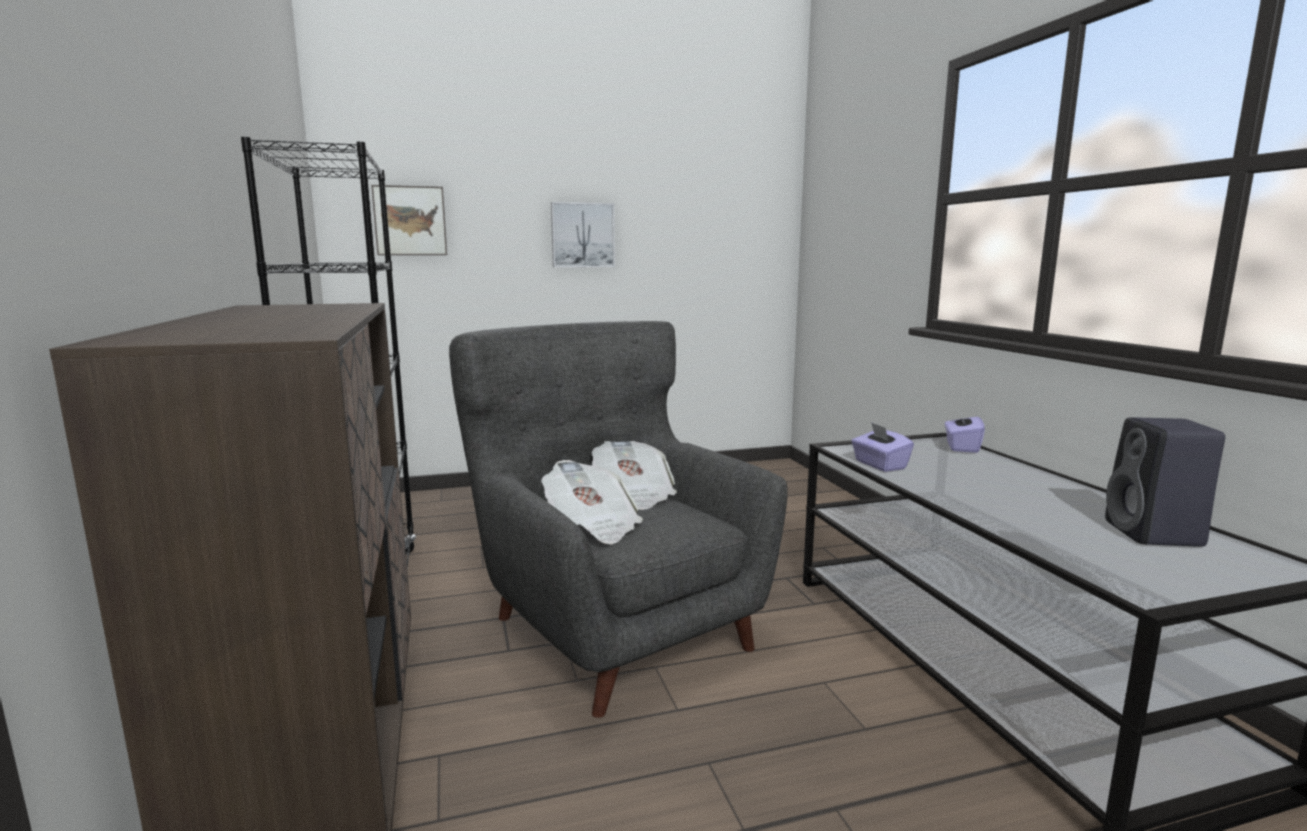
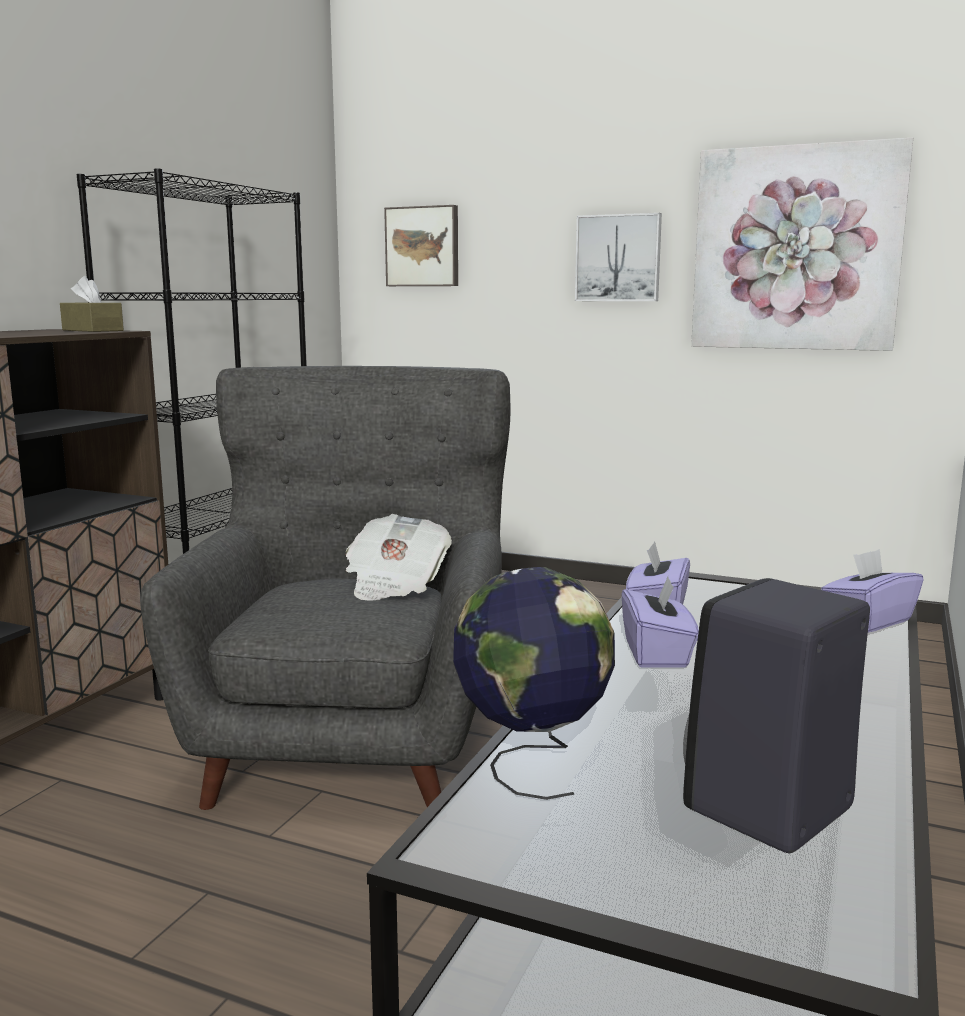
camera: 40 degrees right, 0 degrees up
newspaper [541,460,643,545] -> none
none -> brown tissue box [60,276,124,332]
none -> globe [453,567,615,800]
none -> purple tissue box [621,577,699,668]
none -> picture [691,137,913,351]

